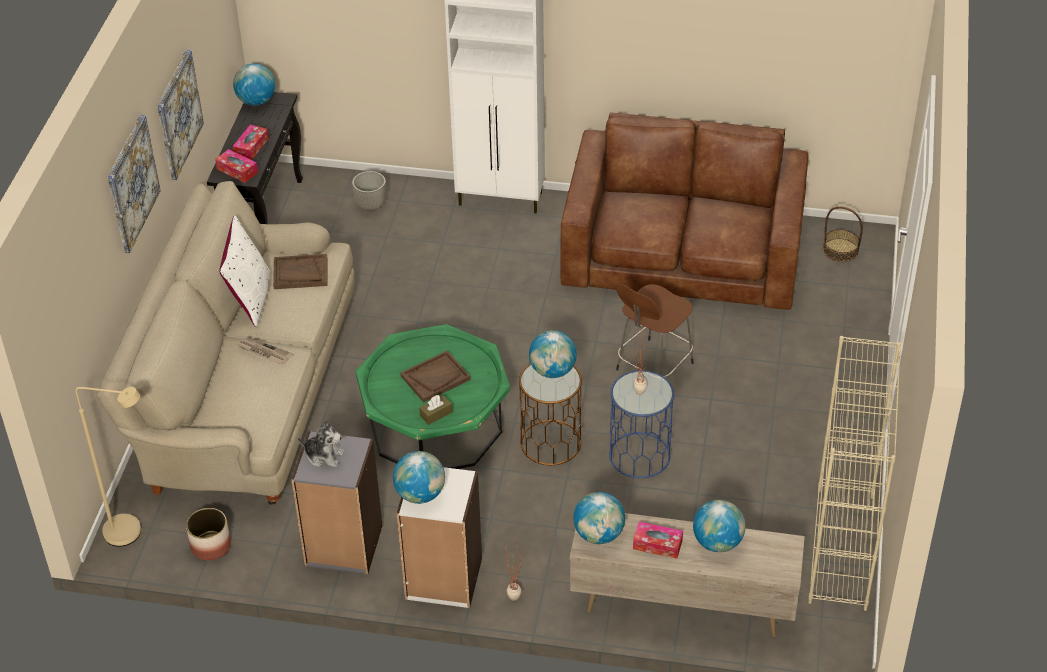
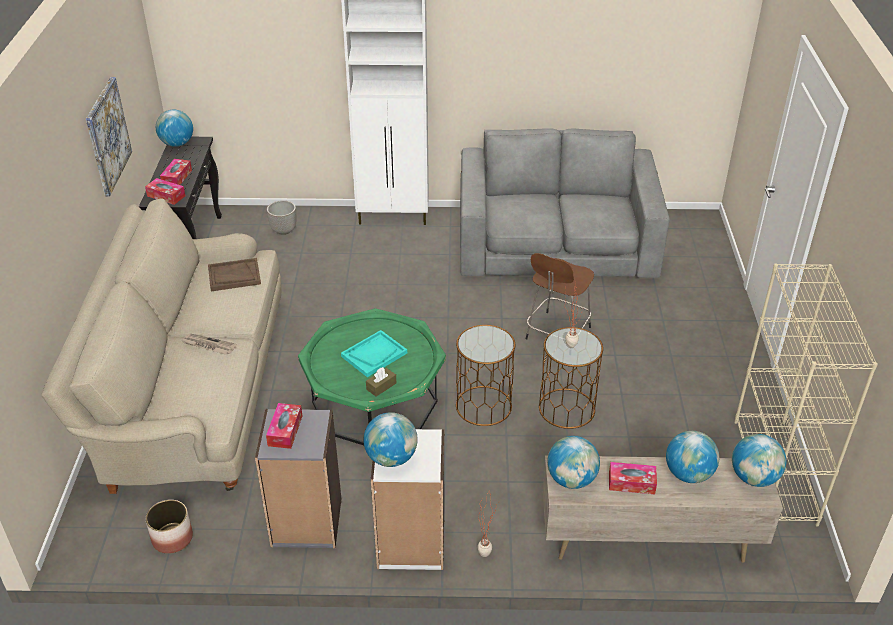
camera: 10 degrees left, 5 degrees down
beige floor lamp [75,387,141,547] -> none
picture [108,115,161,253] -> none
white pillow [219,216,270,327] -> none
plush toy [297,420,345,467] -> tissue box [266,403,302,449]
brown tray [401,350,471,403] -> turquoise tray [341,330,407,377]
globe [529,330,577,378] -> globe moved to [732,434,786,487]
brown sofa [561,112,808,310] -> grey sofa [460,128,670,278]
blue side table [609,370,674,478] -> brown side table [539,327,603,429]
basket [823,206,863,262] -> none

